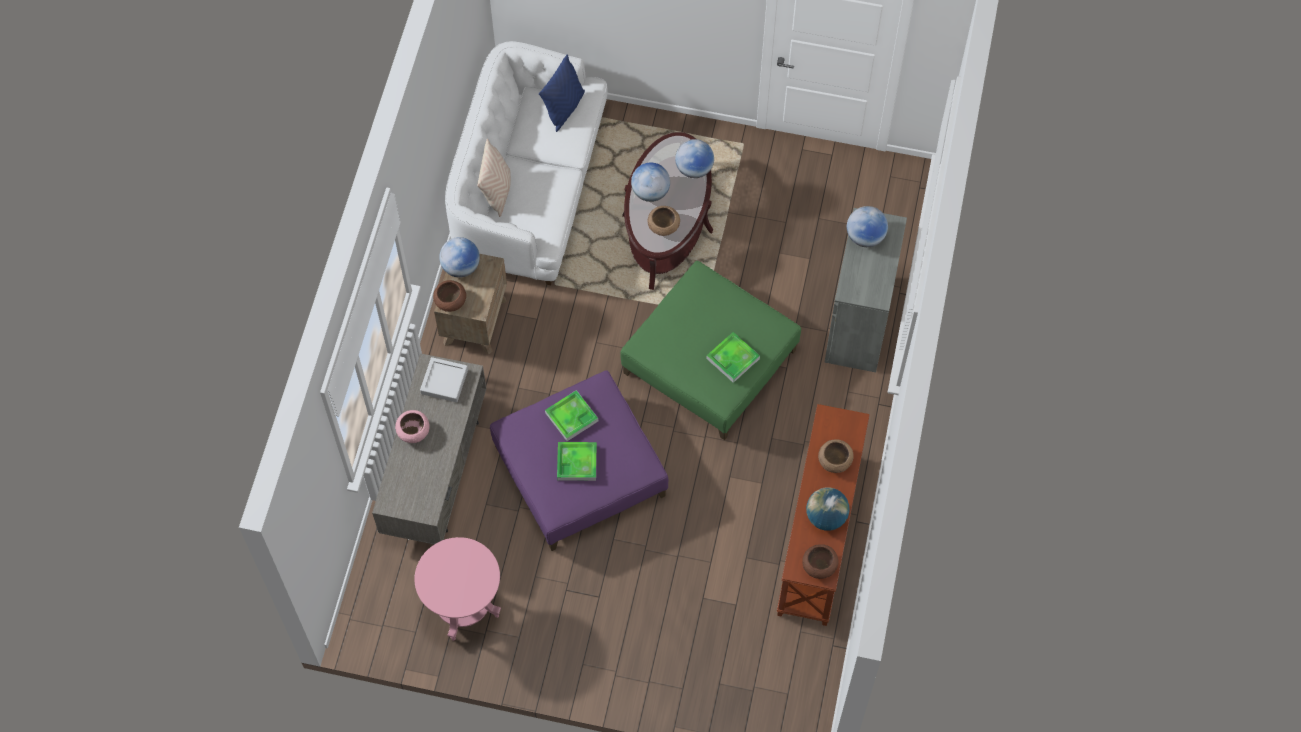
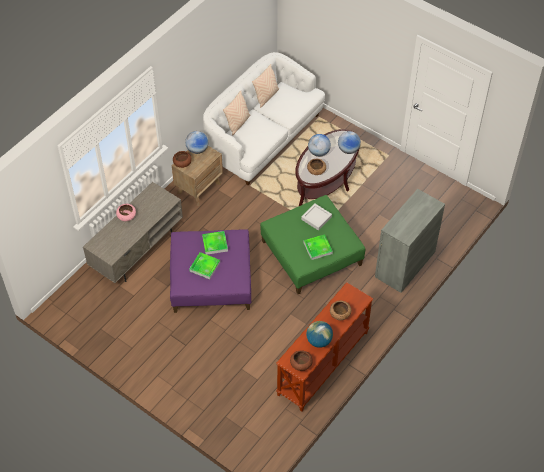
camera: 25 degrees right, 10 degrees down
pink side table [414,537,501,641] -> none
grey tray [420,357,468,402] -> grey tray moved to [301,204,332,231]
blue pillow [539,54,585,132] -> none
globe [847,206,888,247] -> none
none -> beige pillow [252,64,279,108]

